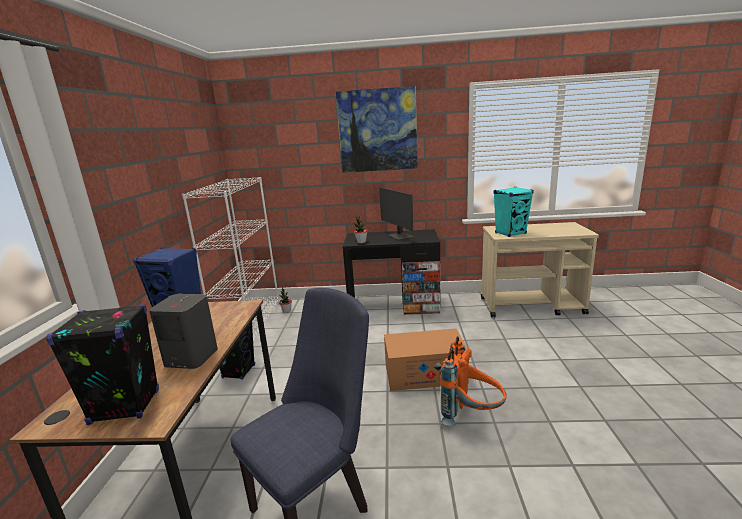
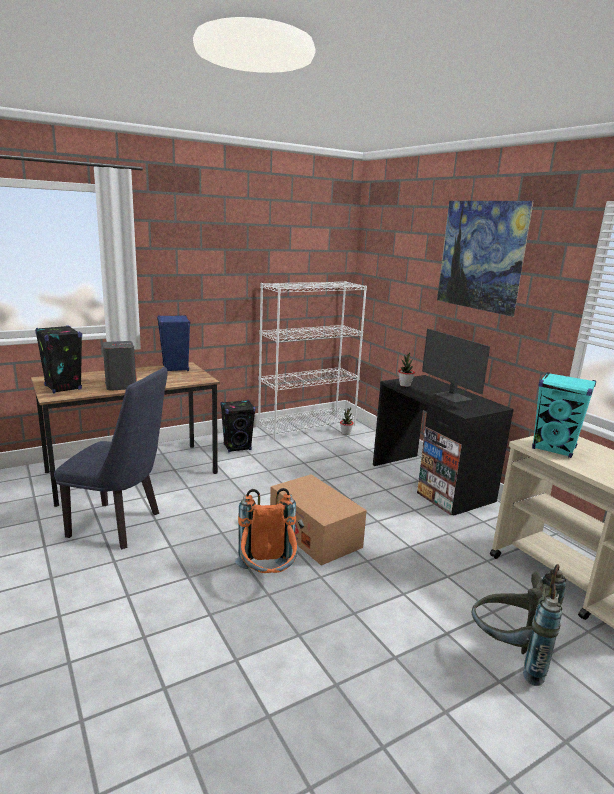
camera: 55 degrees right, 0 degrees up
monitor [379,187,414,240] -> monitor turned 60 degrees counterclockwise [422,329,490,403]
none -> grey backpack [472,564,566,686]

